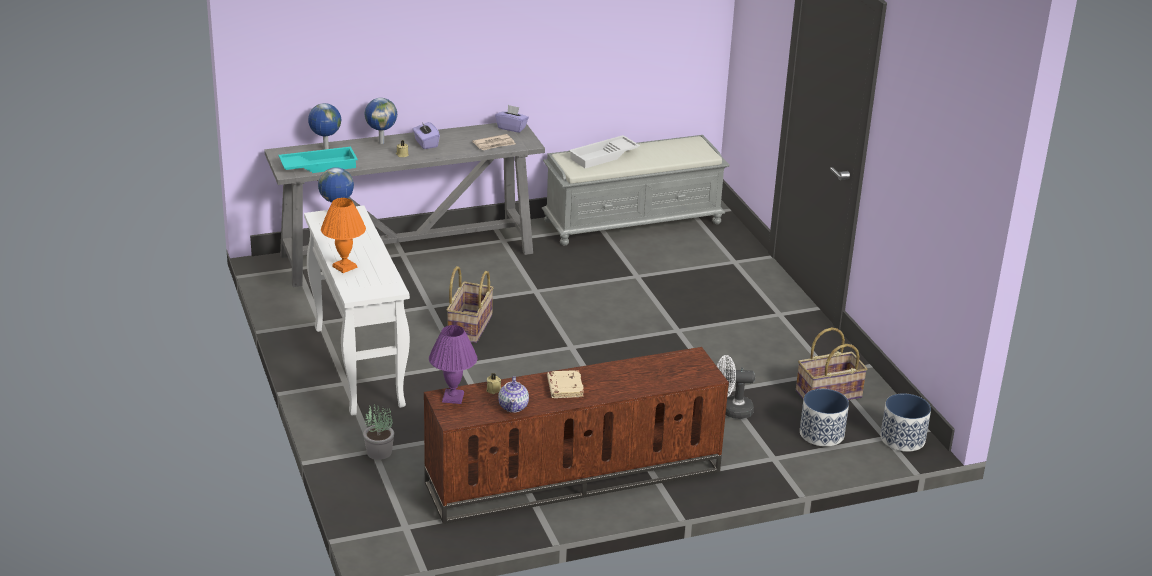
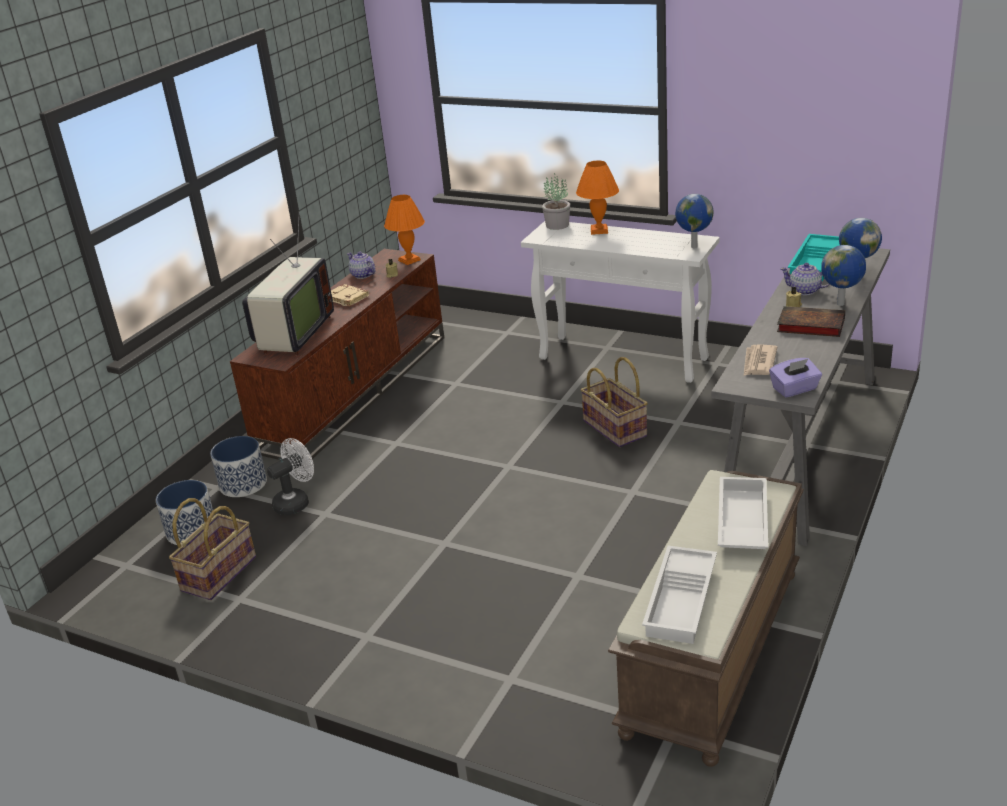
camera: 140 degrees right, 0 degrees up
potted plant [363,404,394,460] -> potted plant moved to [542,173,570,230]
purple tissue box [413,122,440,149] -> book [777,306,845,337]
purple table lamp [429,325,477,404] -> orange table lamp [384,195,425,265]
grey bench [542,135,730,245] -> brown bench [608,470,804,767]
planter [880,393,931,452] -> planter moved to [210,436,267,497]
none -> television [242,211,334,355]
none -> white tray [642,545,717,644]
none -> teapot [780,263,830,295]

